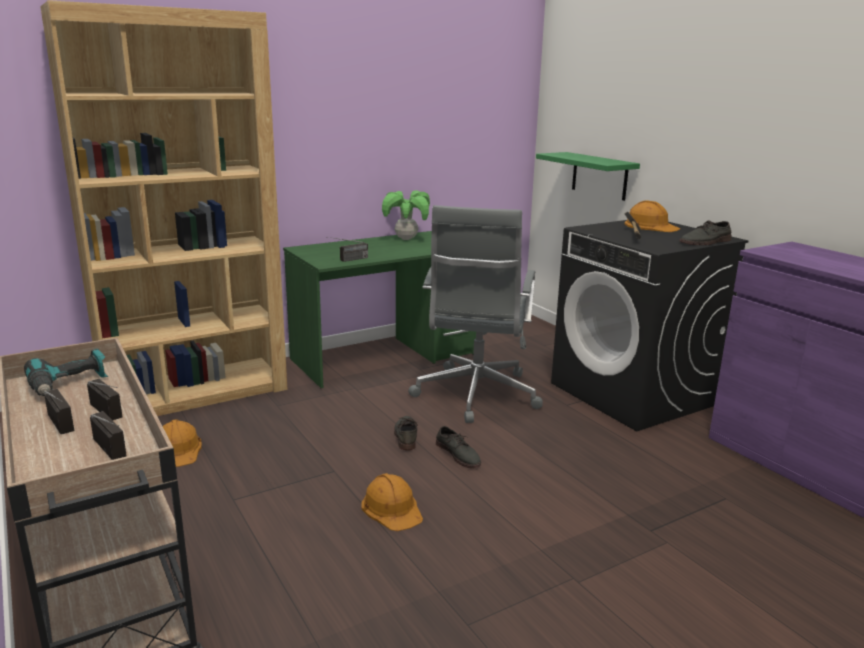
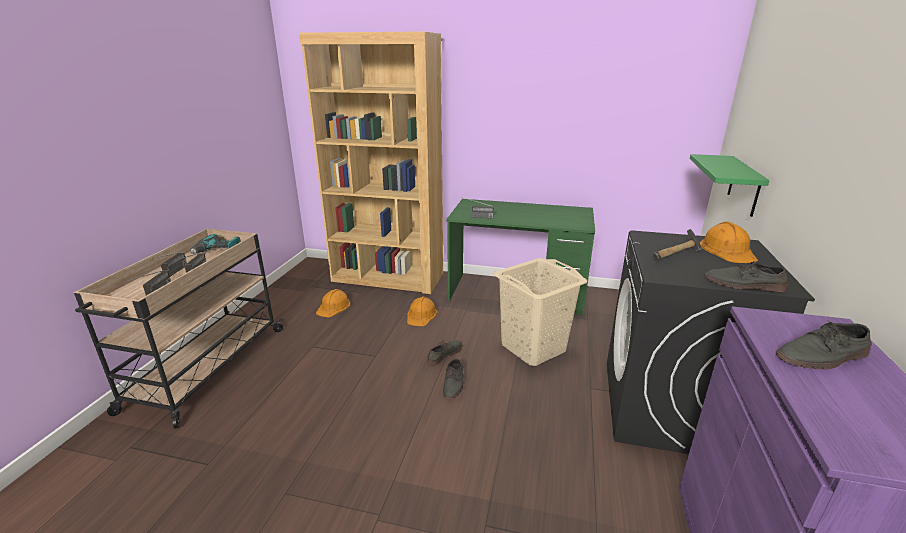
camera: 45 degrees right, 5 degrees up
orange hard hat [361,473,423,531] -> orange hard hat moved to [407,296,437,326]
potted plant [382,190,430,240] -> none
grey office chair [408,205,543,423] -> beige laundry basket [493,258,587,366]
none -> grey shoe [776,321,872,369]

